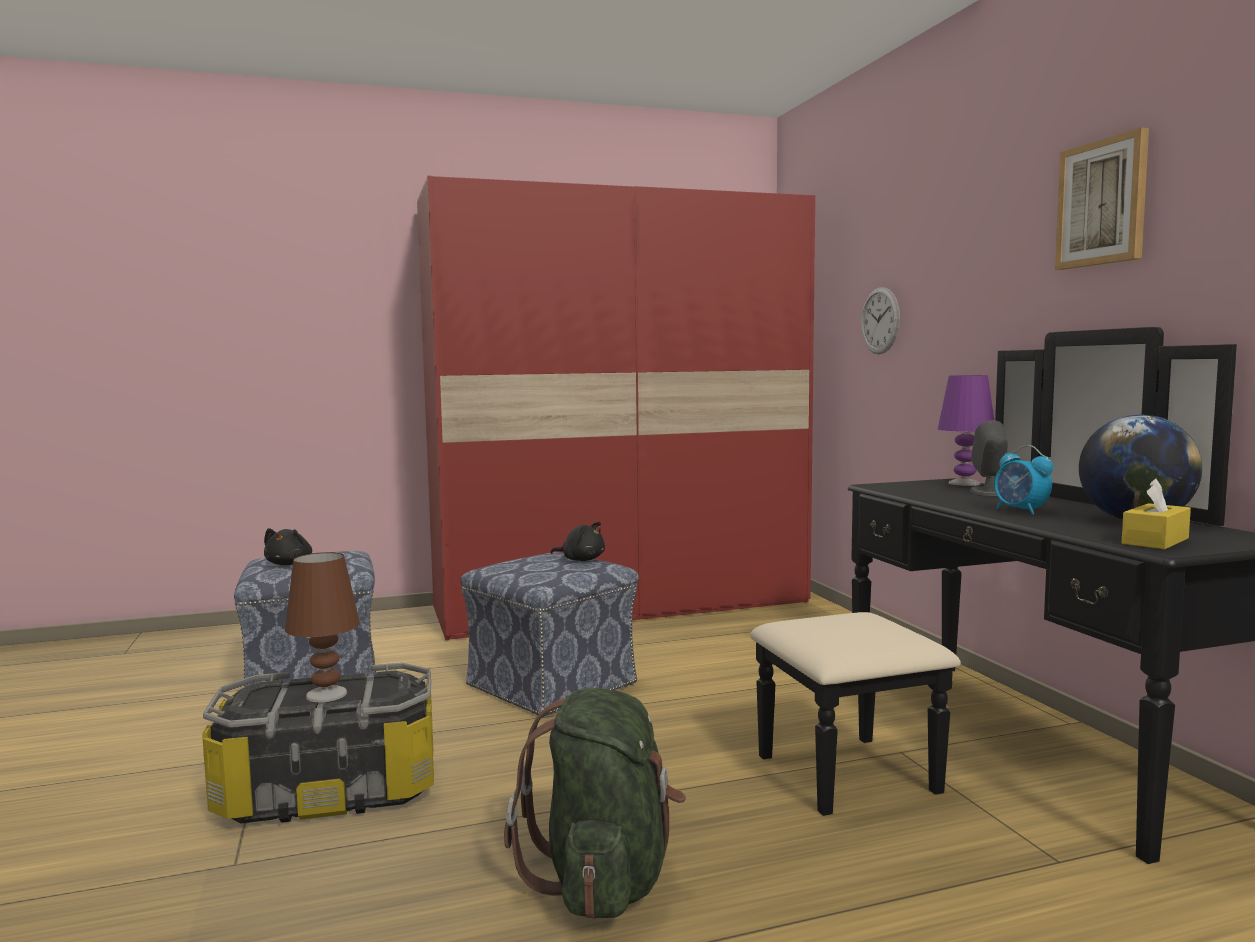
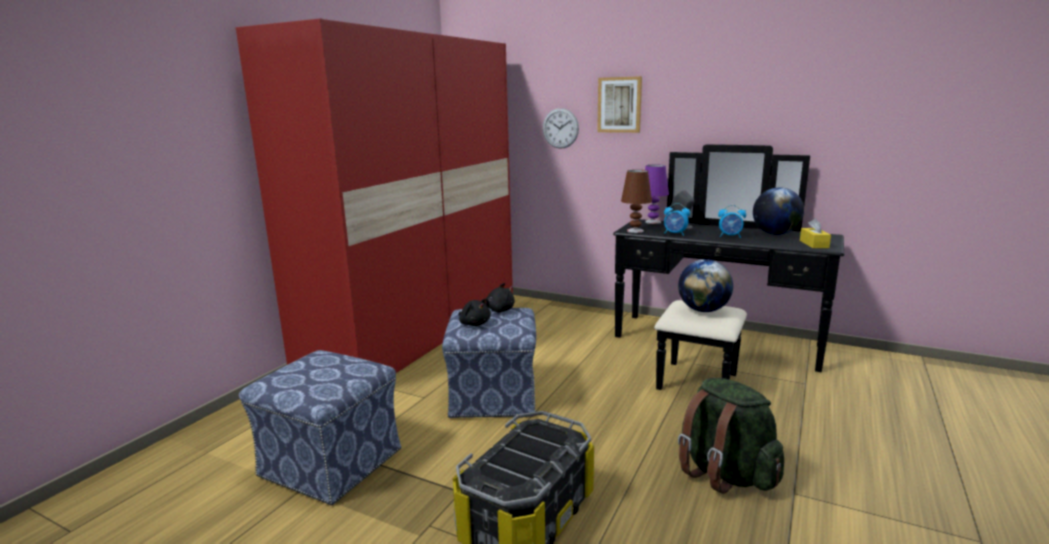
camera: 45 degrees left, 10 degrees up
black plush toy [264,528,312,565] -> black plush toy moved to [459,299,491,326]
brown table lamp [285,552,360,702] -> brown table lamp moved to [621,170,652,233]
picture [1055,127,1149,270] -> picture moved to [597,76,642,133]
none -> alarm clock [664,203,690,236]
none -> globe [678,259,733,312]

